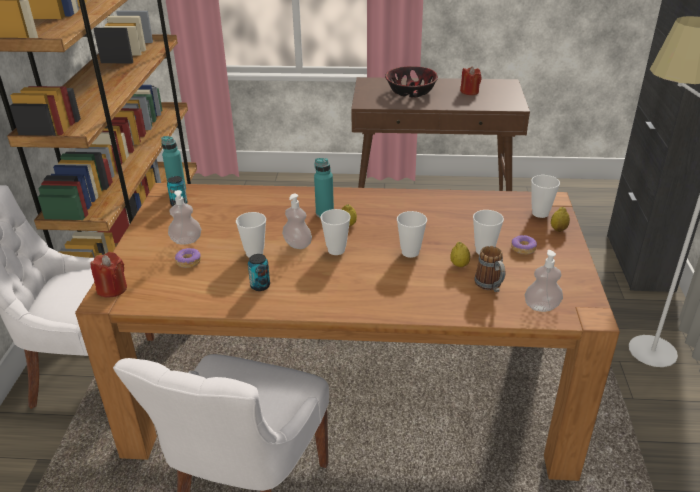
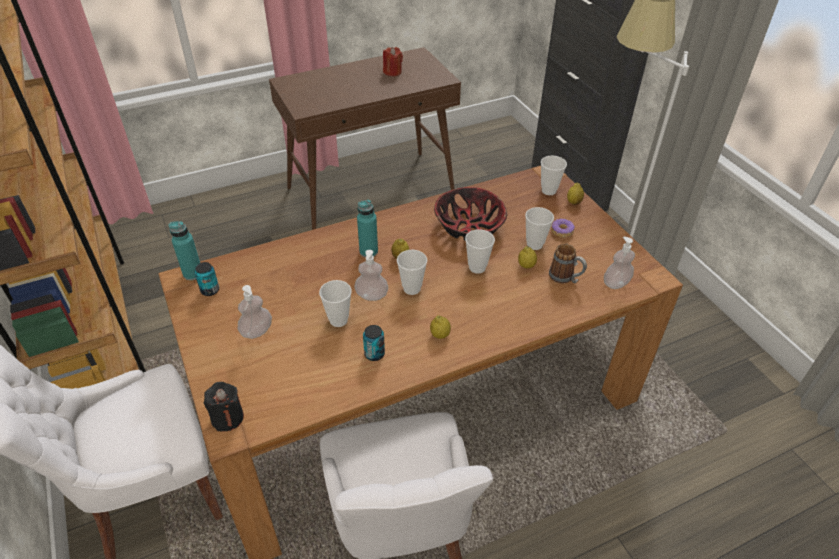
camera: 30 degrees left, 10 degrees up
red candle [91,252,127,298] -> black candle [204,382,244,432]
donut [175,248,201,268] -> none
bowl [385,66,438,98] -> bowl moved to [434,187,507,241]
none -> lemon [430,315,451,339]

